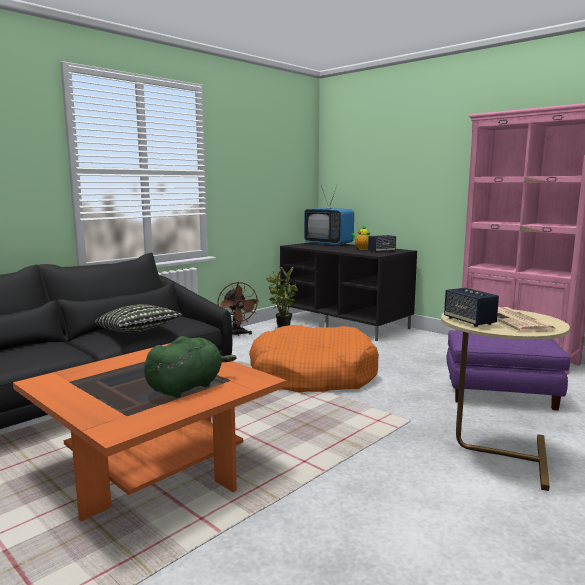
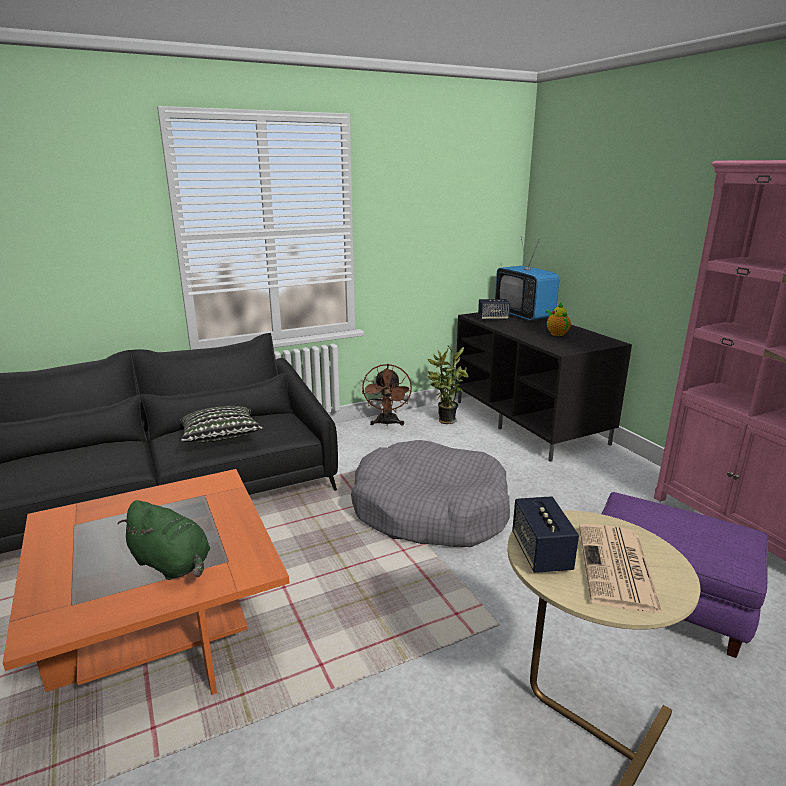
camera: 20 degrees right, 10 degrees up
green plush toy [144,336,237,398] -> green plush toy turned 60 degrees clockwise [118,500,210,580]
orange dog bed [249,325,379,392] -> grey dog bed [351,440,510,547]
speaker [368,235,396,253] -> speaker moved to [478,299,510,321]

